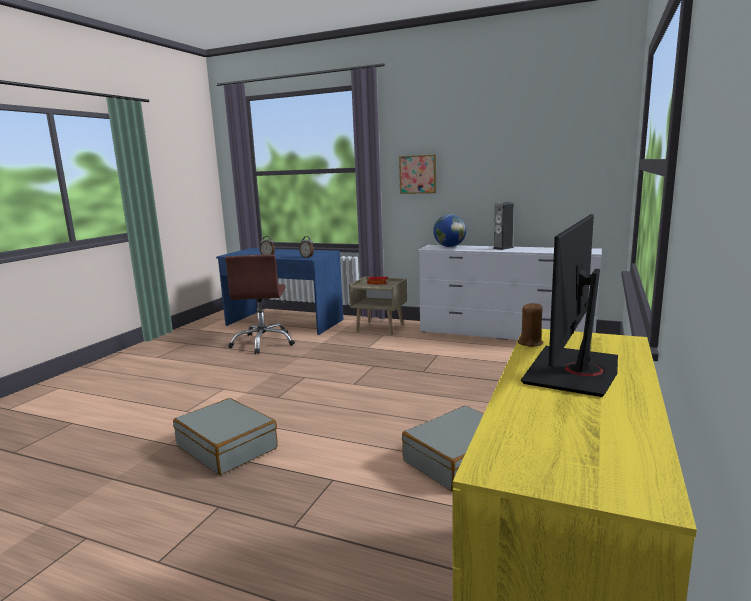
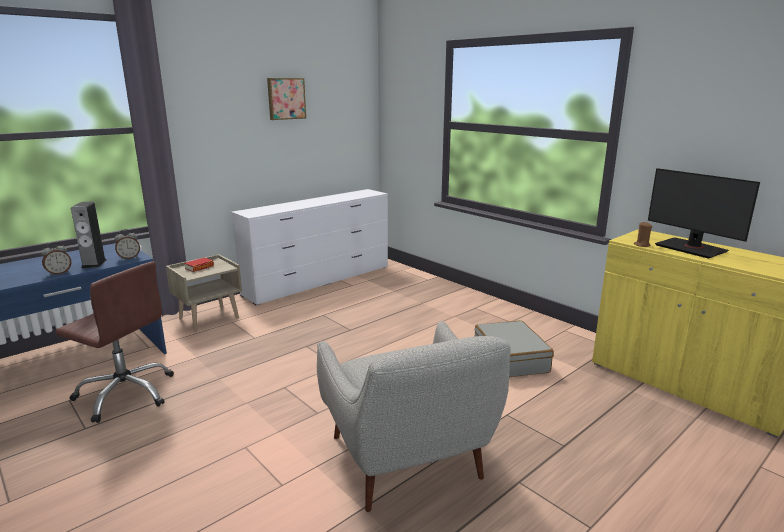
camera: 65 degrees left, 5 degrees up
grey suitcase [173,398,278,475] -> grey armchair [317,321,511,512]
picture [399,155,436,194] -> picture moved to [267,78,306,120]
globe [433,214,466,247] -> none
speaker [493,202,514,250] -> speaker moved to [71,202,107,268]

